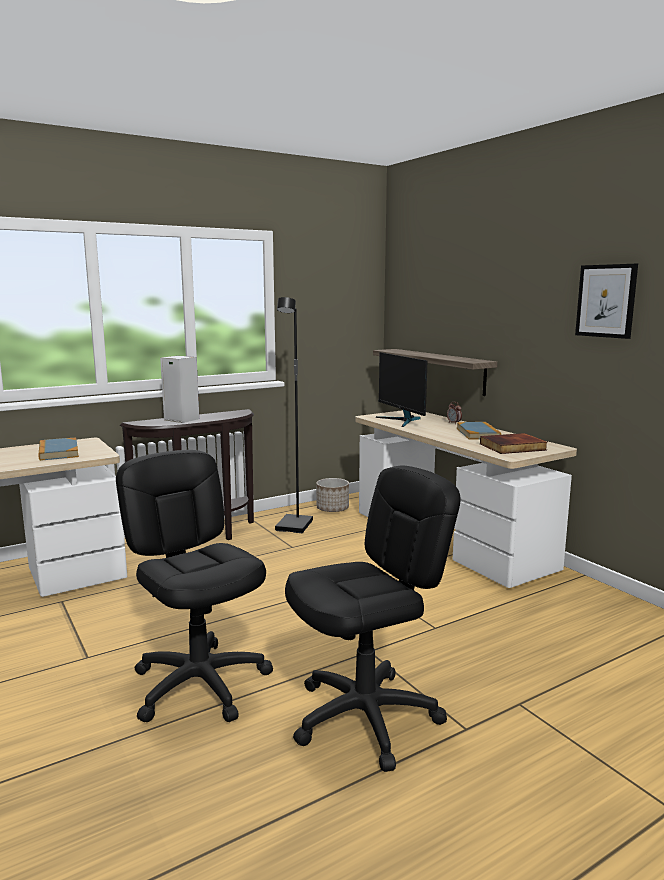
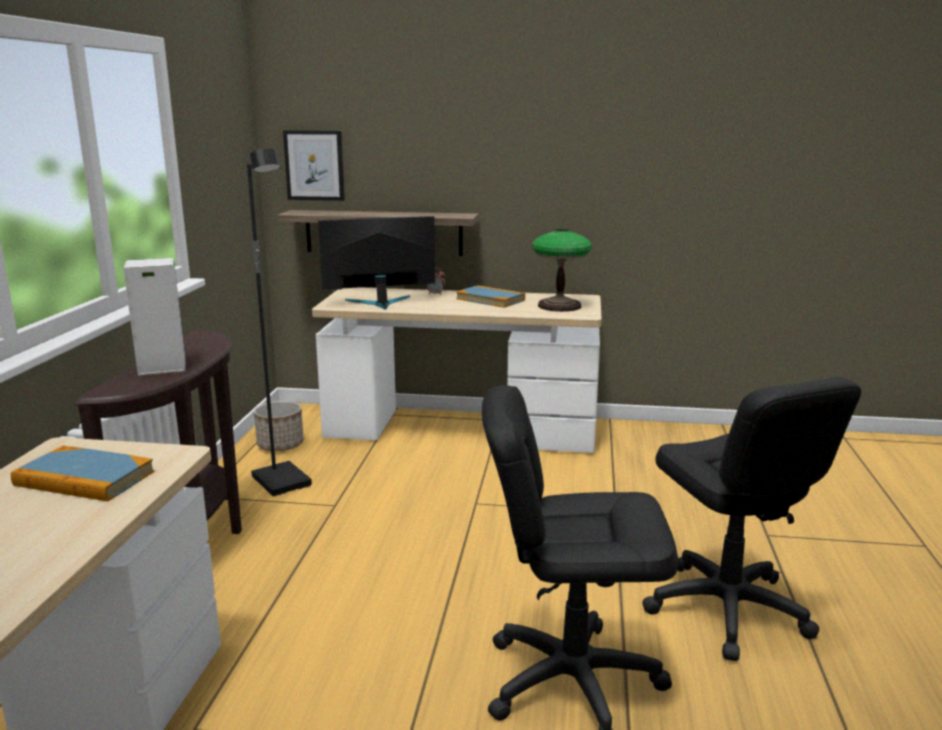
camera: 50 degrees left, 5 degrees up
black office chair [285,466,460,772] -> black office chair turned 150 degrees clockwise [642,377,861,661]
monitor [376,352,427,427] -> monitor turned 150 degrees clockwise [318,216,435,309]
book [480,433,547,454] -> table lamp [532,229,592,312]
picture [575,264,638,339] -> picture moved to [283,130,345,201]

